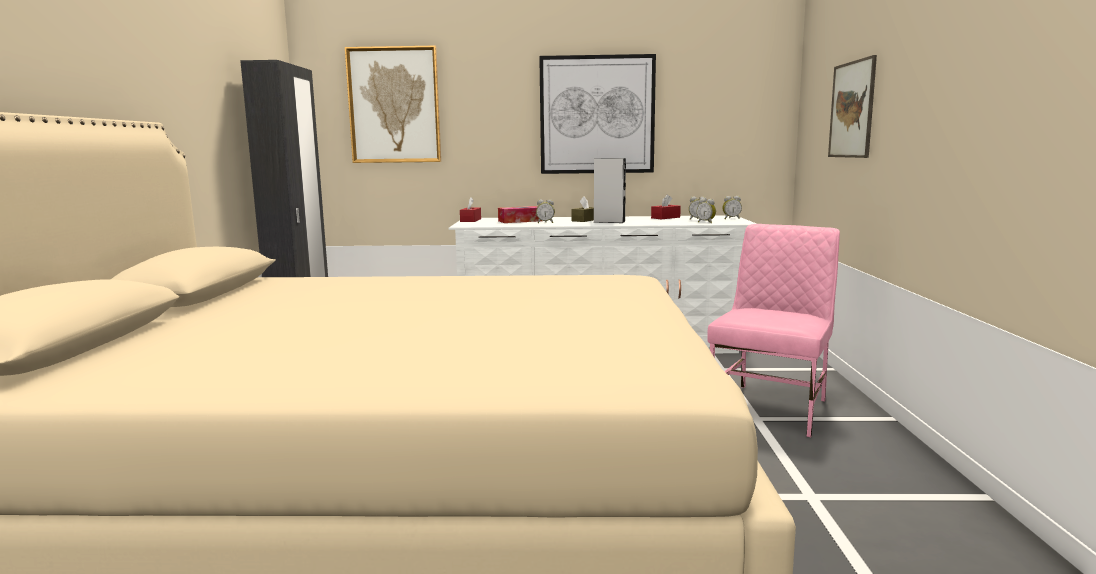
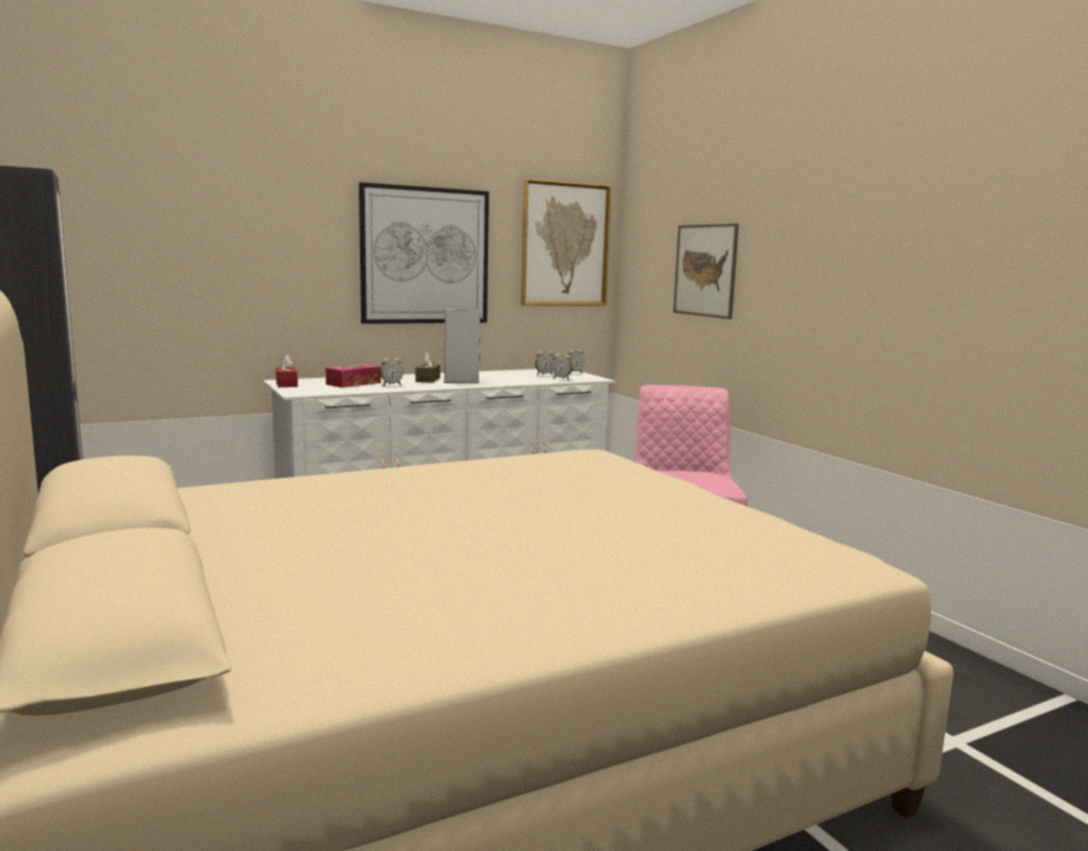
camera: 30 degrees left, 0 degrees up
picture [345,46,441,163] -> picture moved to [521,179,611,306]
red tissue box [651,194,681,219] -> none

